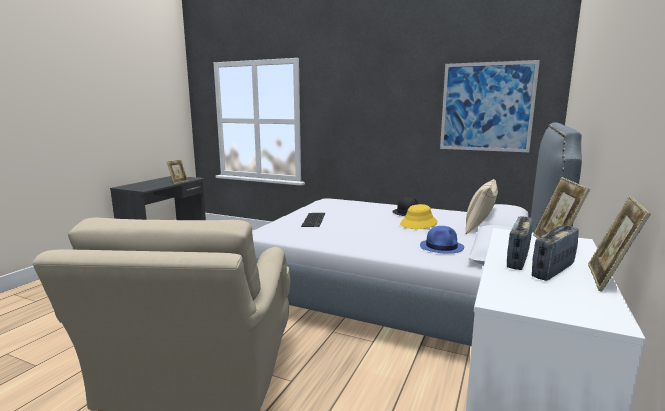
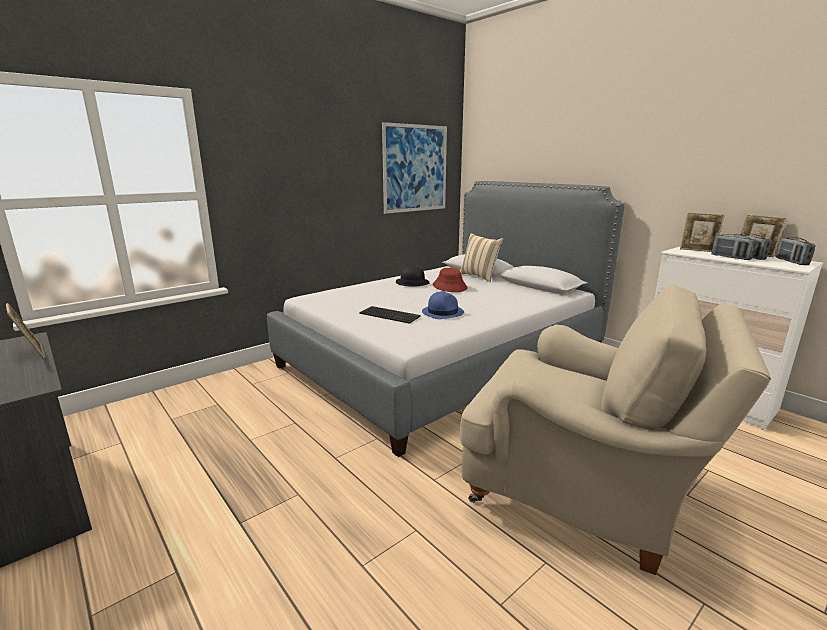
camera: 65 degrees left, 5 degrees up
yellow hat [400,204,437,229] -> red hat [433,268,468,292]
blue hat [420,226,464,254] -> blue hat moved to [422,291,464,319]
none -> radio [776,237,815,265]

